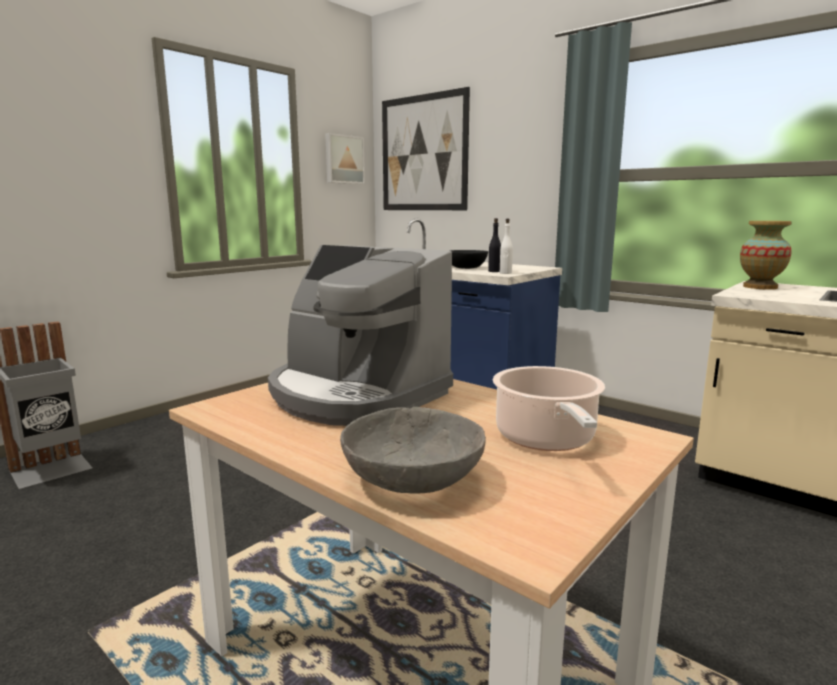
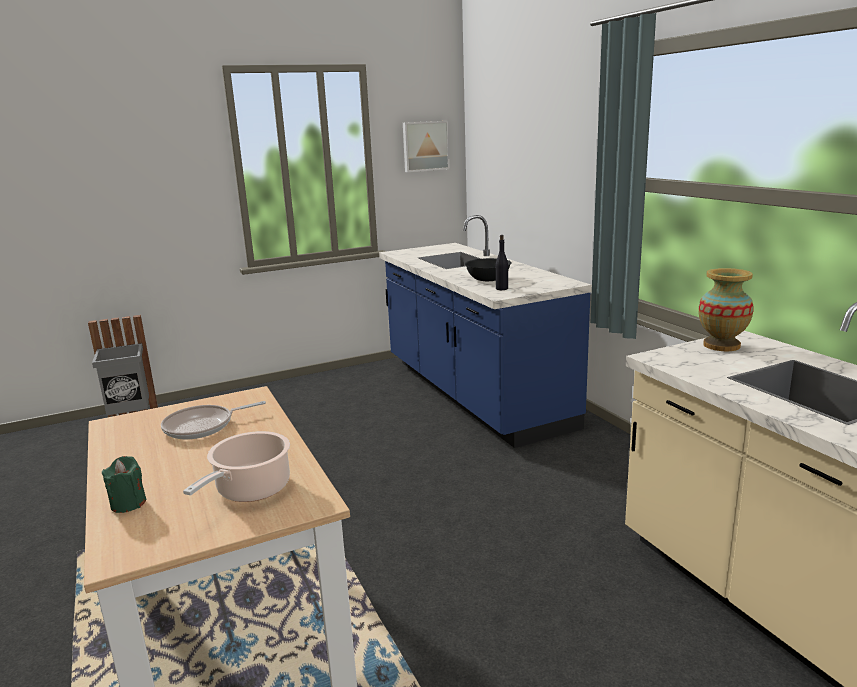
camera: 25 degrees right, 5 degrees up
coffee machine [268,245,453,426] -> frying pan [161,401,266,440]
grey bowl [340,407,486,494] -> green candle [102,456,146,513]
picture [382,87,470,210] -> none
white bottle [500,219,513,274] -> none

